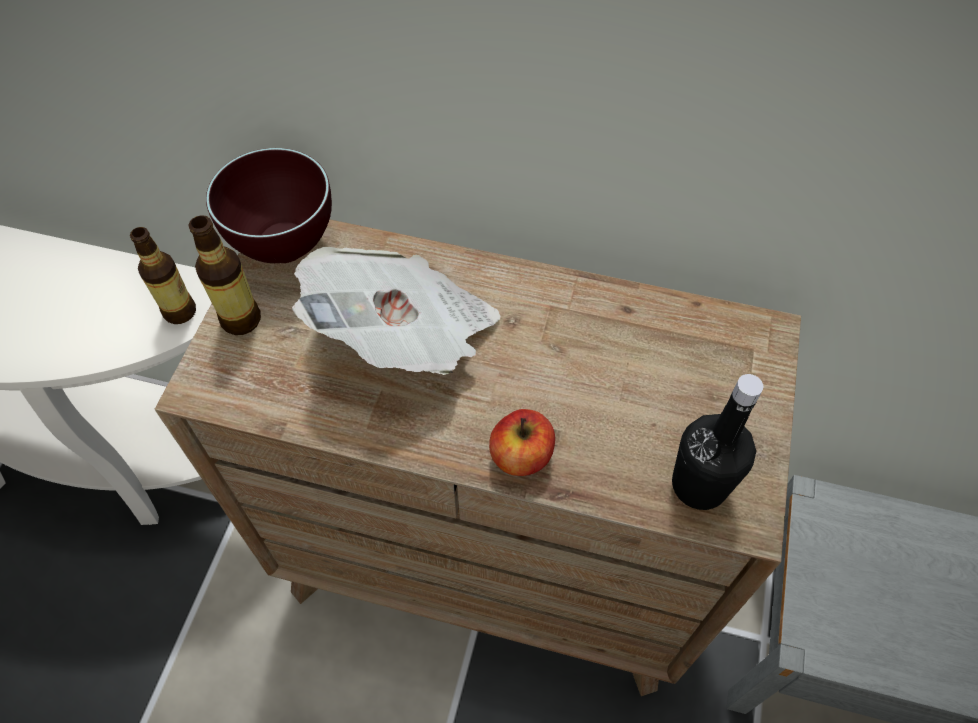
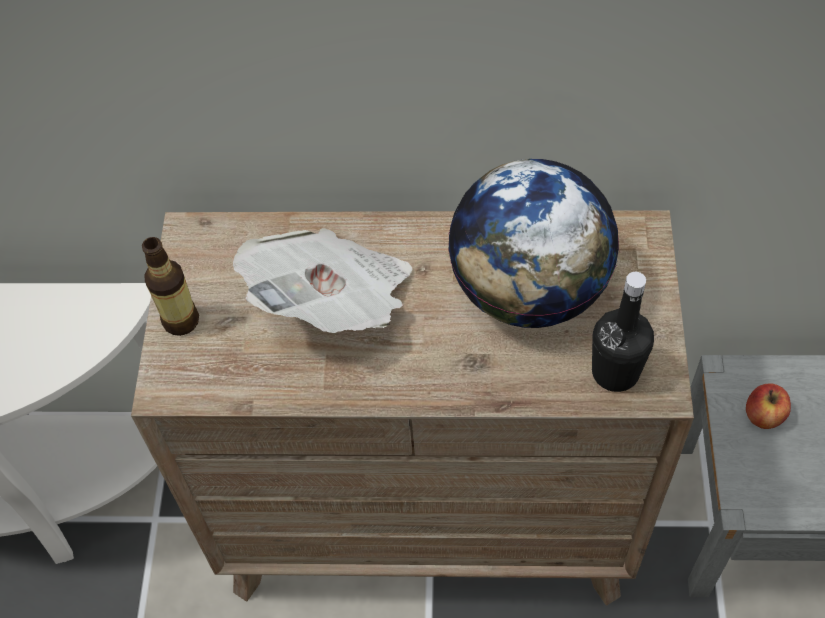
camera: 10 degrees left, 0 degrees up
bottle [130,227,196,324] -> none
brown bowl [206,148,332,263] -> none
apple [489,409,555,476] -> apple moved to [746,384,791,429]
none -> globe [448,159,619,328]

